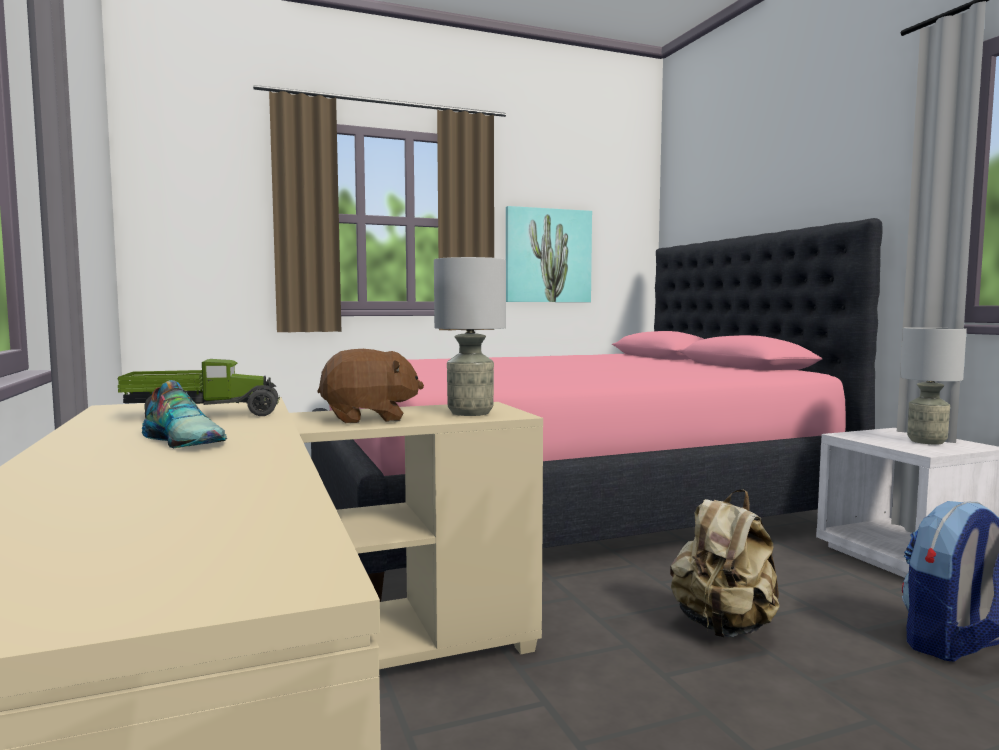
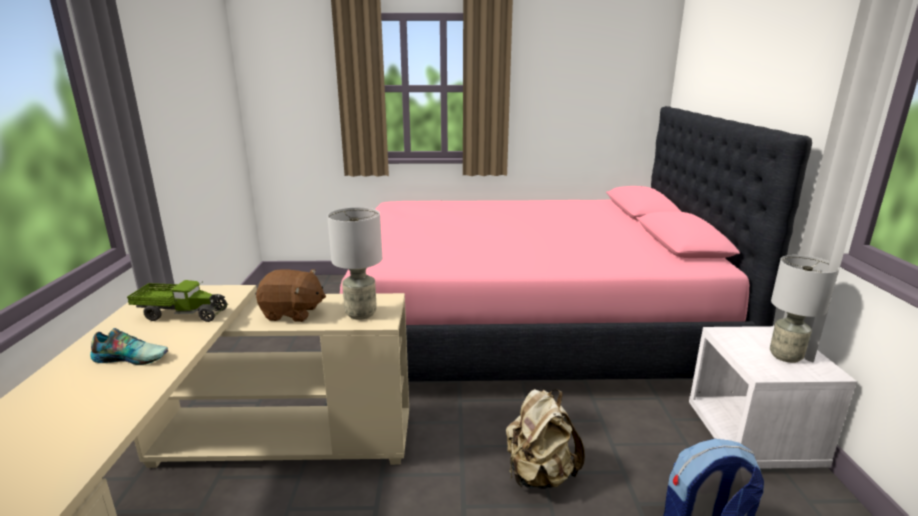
camera: 20 degrees right, 15 degrees up
shoe [142,380,227,448] -> shoe turned 60 degrees counterclockwise [90,328,169,365]
picture [506,206,592,302] -> none

